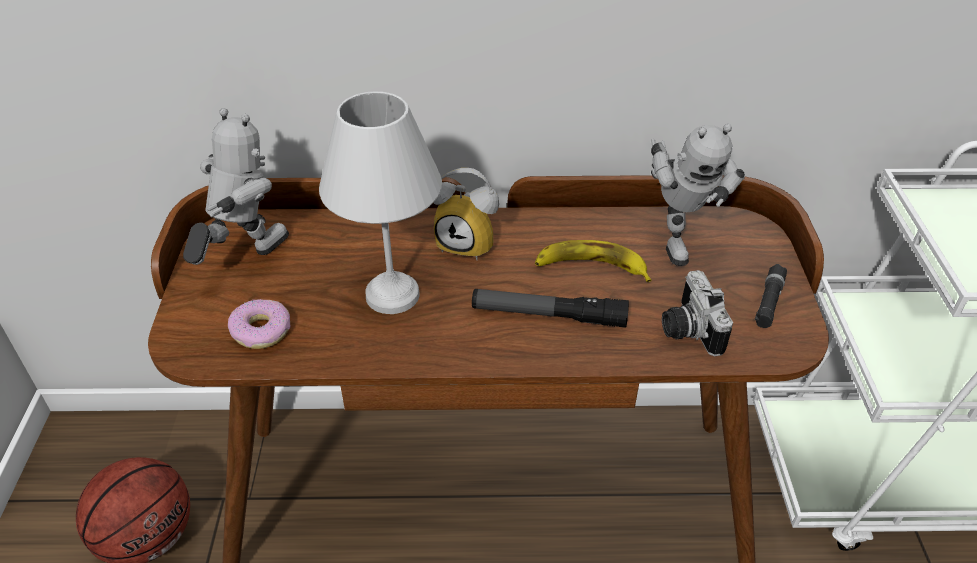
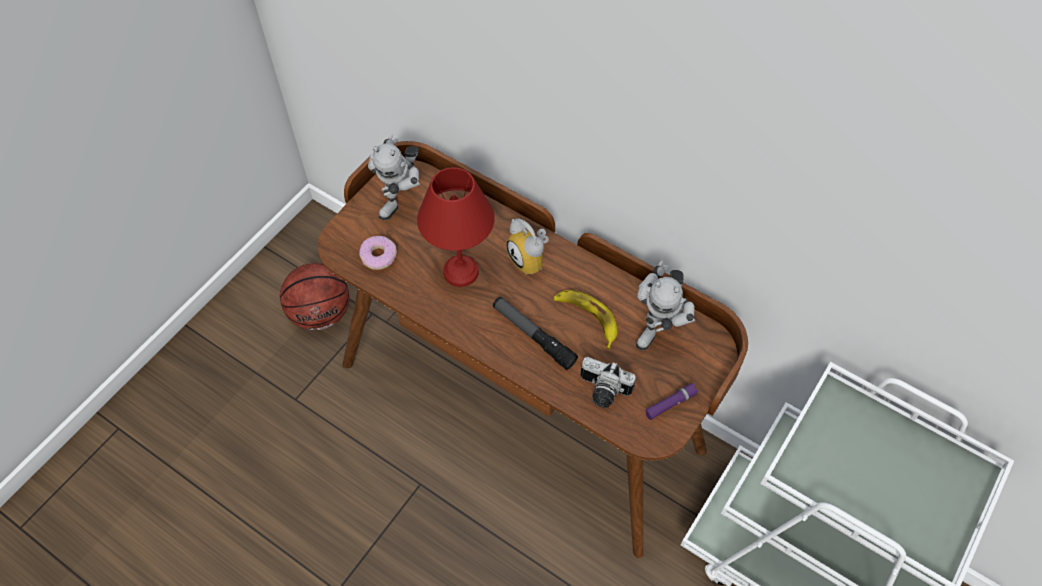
camera: 35 degrees right, 15 degrees up
toy robot [183,108,289,265] -> toy robot turned 135 degrees clockwise [368,134,421,220]
white table lamp [319,91,442,314] -> red table lamp [417,167,495,287]
camera [662,270,733,356] -> camera turned 90 degrees counterclockwise [581,357,636,408]
black flashlight [755,264,787,328] -> purple flashlight [645,384,698,420]

